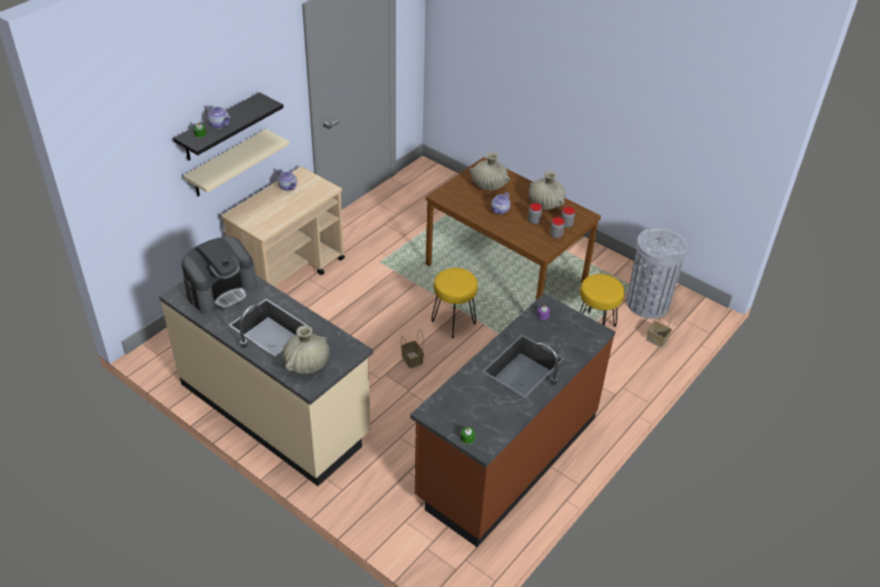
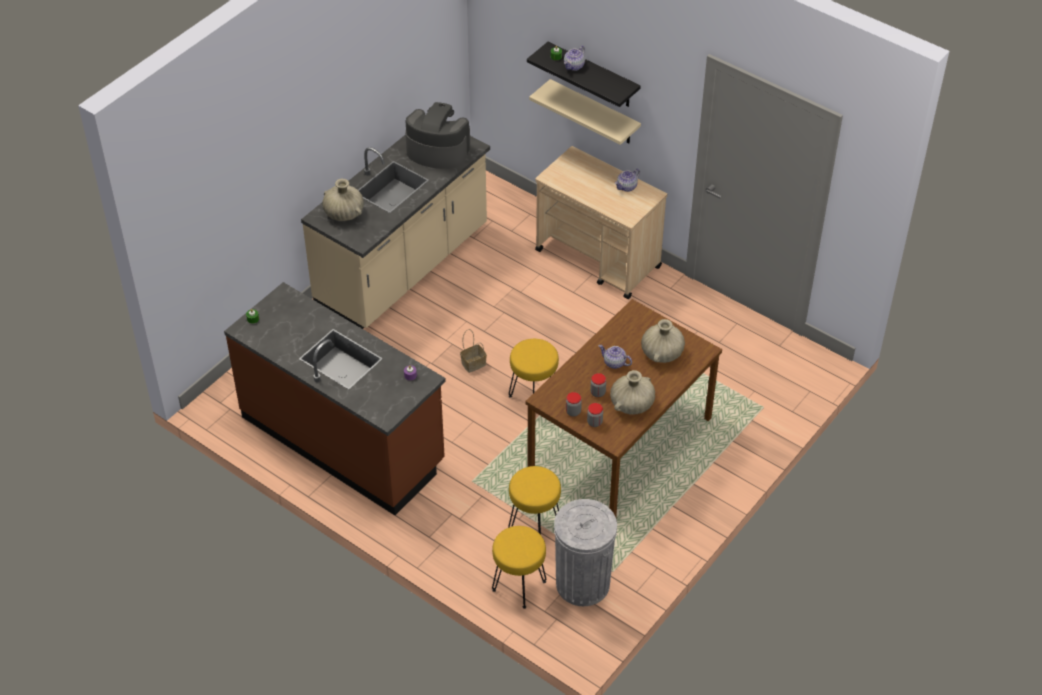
camera: 90 degrees right, 5 degrees up
coffee machine [182,237,257,314] -> coffee machine turned 150 degrees clockwise [405,102,470,169]
basket [646,308,672,348] -> yellow stool [492,526,546,609]

